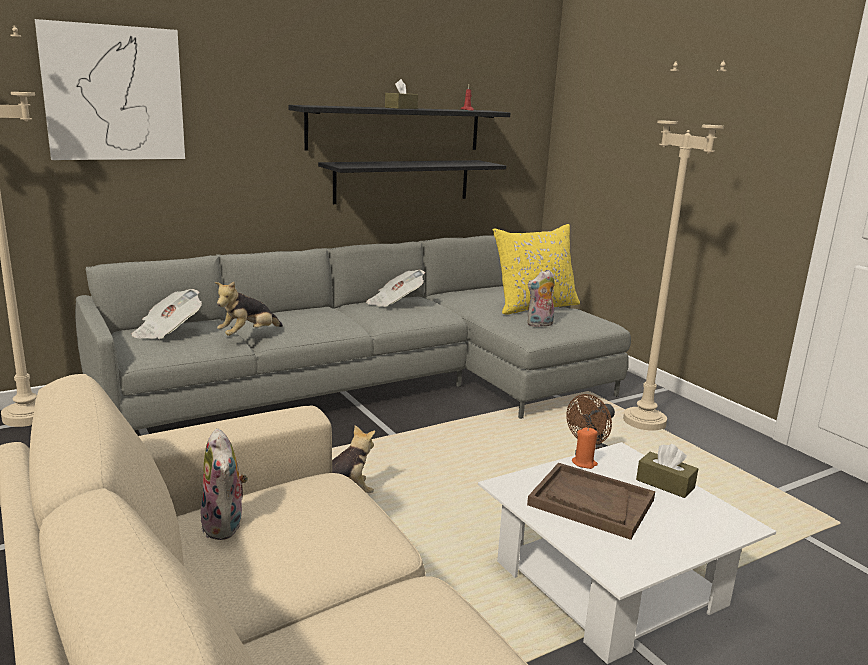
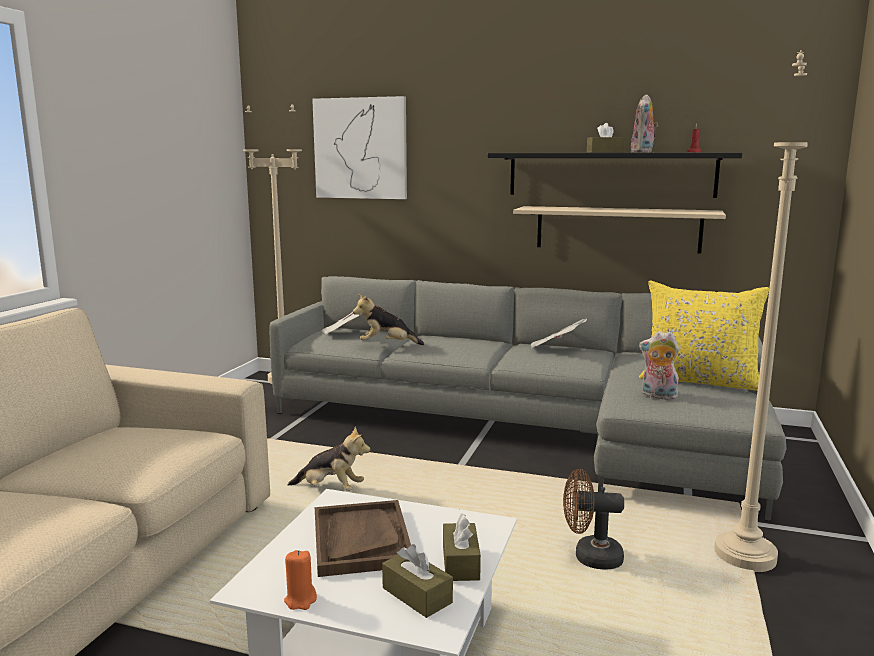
camera: 50 degrees right, 5 degrees down
plush toy [200,428,248,540] -> plush toy moved to [631,94,658,152]
black shelf [318,160,506,204] -> beige shelf [513,206,726,254]
orange candle [572,427,598,469] -> orange candle moved to [284,550,317,610]
none -> brown tissue box [382,544,453,618]

